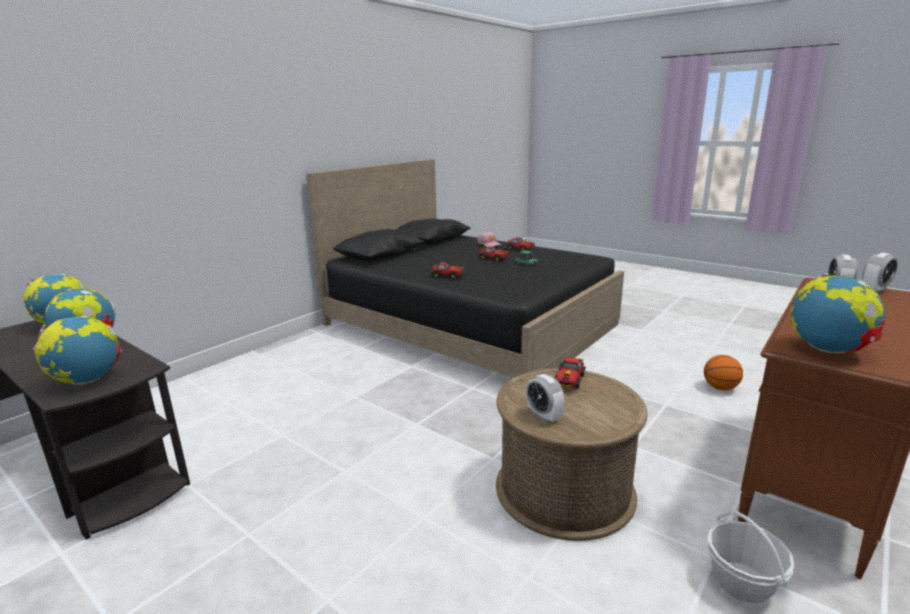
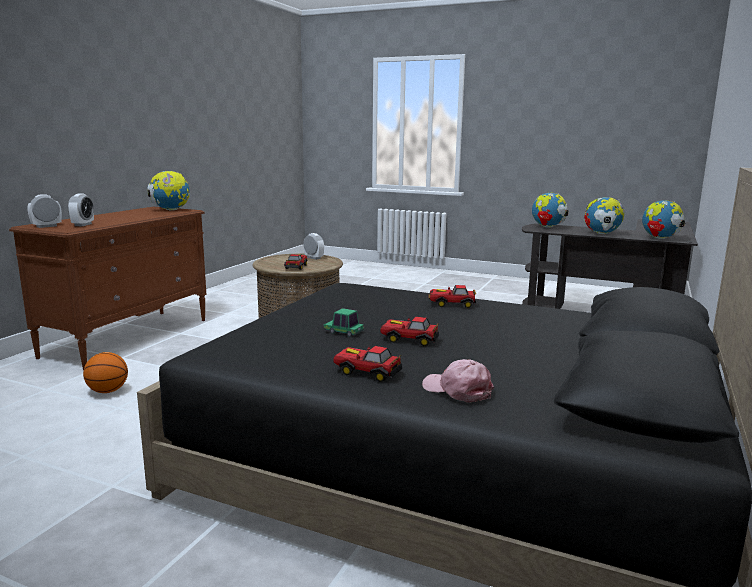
camera: 165 degrees right, 5 degrees down
basket [706,511,795,603] -> none

